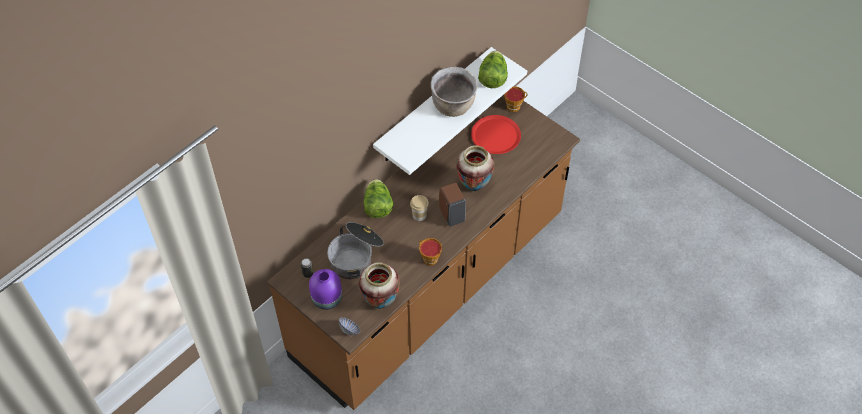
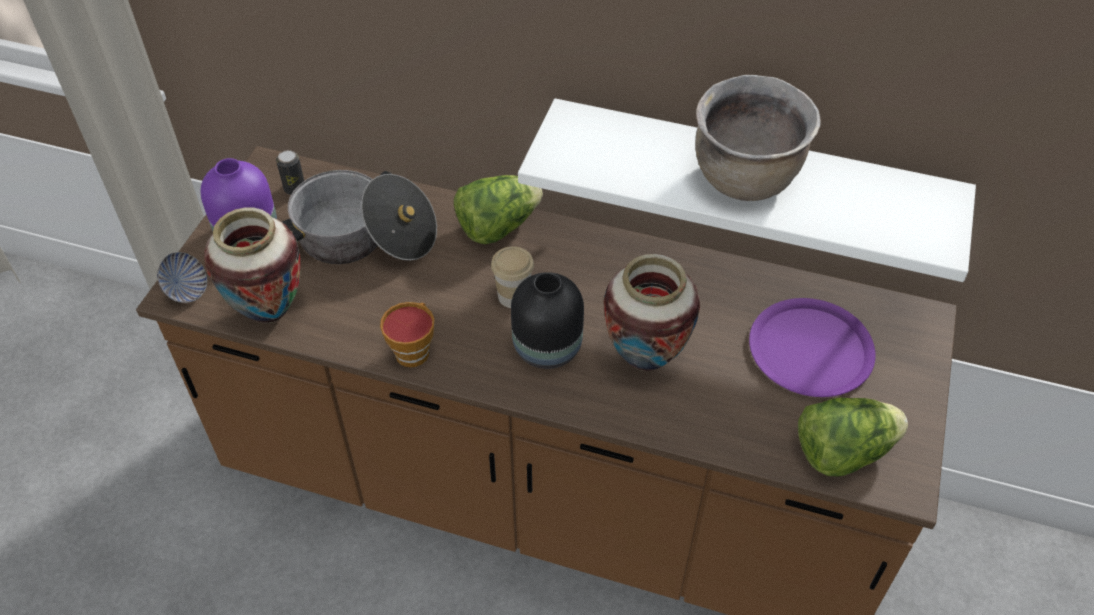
camera: 65 degrees right, 5 degrees down
brown soap dispenser [439,183,466,227] -> black vase [511,272,584,369]
red plate [471,115,521,154] -> purple plate [749,298,876,397]
lettuce [478,51,508,88] -> lettuce moved to [798,397,908,476]
cup [504,86,528,112] -> none

